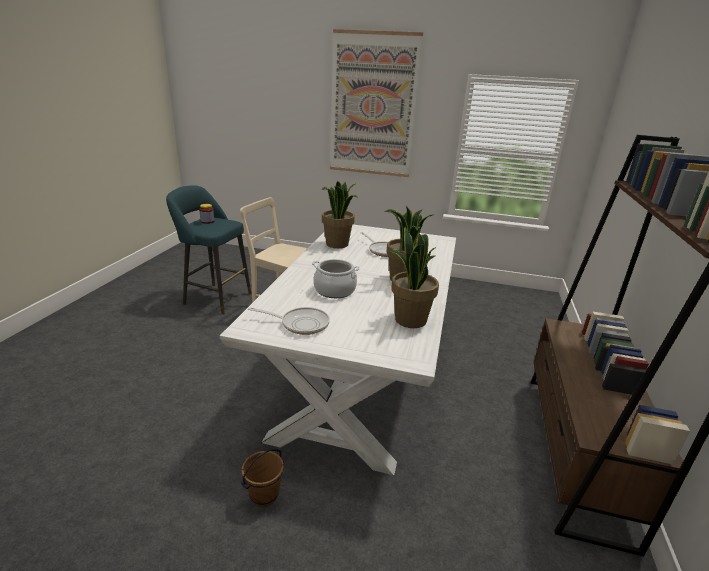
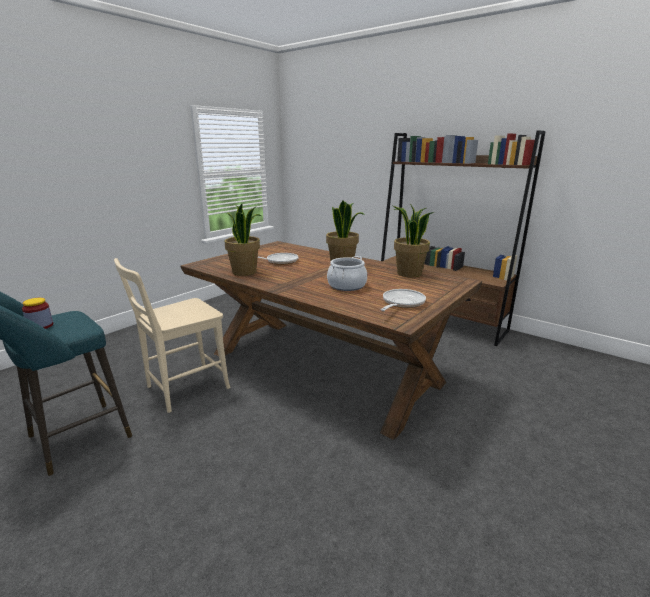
camera: 65 degrees left, 5 degrees down
white dining table [220,225,456,475] -> brown dining table [181,241,482,440]
brown bucket [241,449,284,507] -> none
picture [330,29,423,177] -> none

